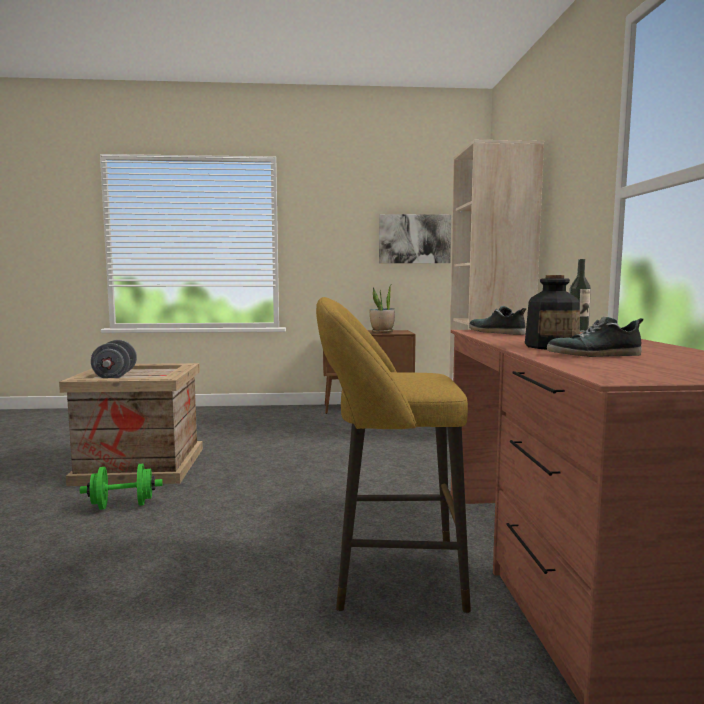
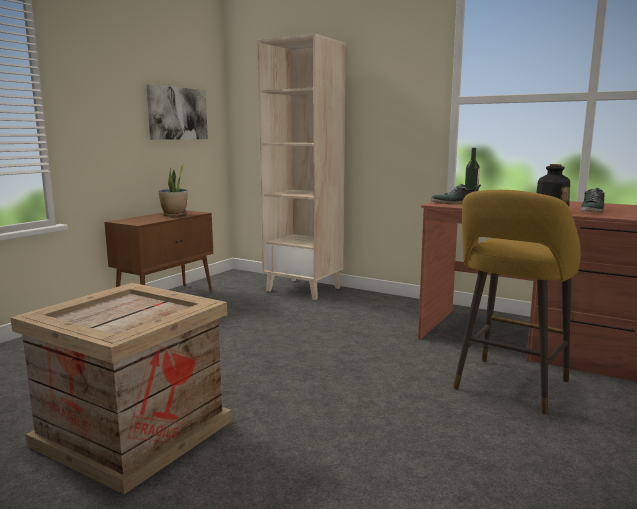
camera: 55 degrees left, 5 degrees up
green dumbbell [80,464,163,510] -> none
grey dumbbell [91,340,137,378] -> none

